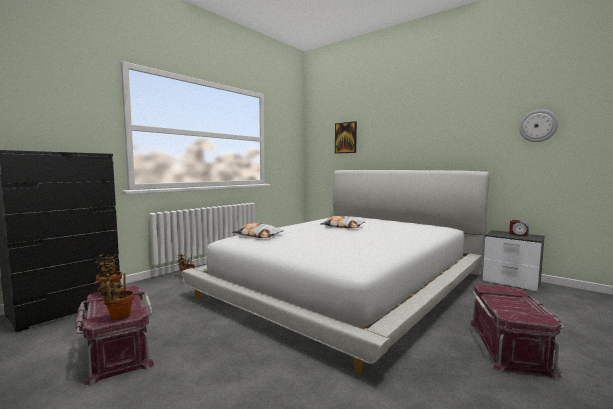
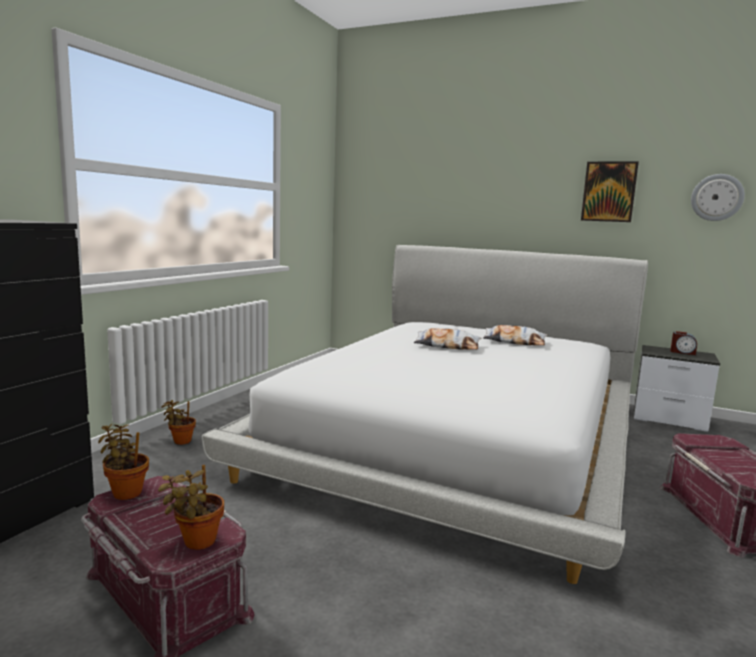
camera: 15 degrees left, 5 degrees up
pillow [232,223,284,238] -> pillow moved to [483,325,547,345]
picture [335,121,357,153] -> picture moved to [581,161,639,222]

